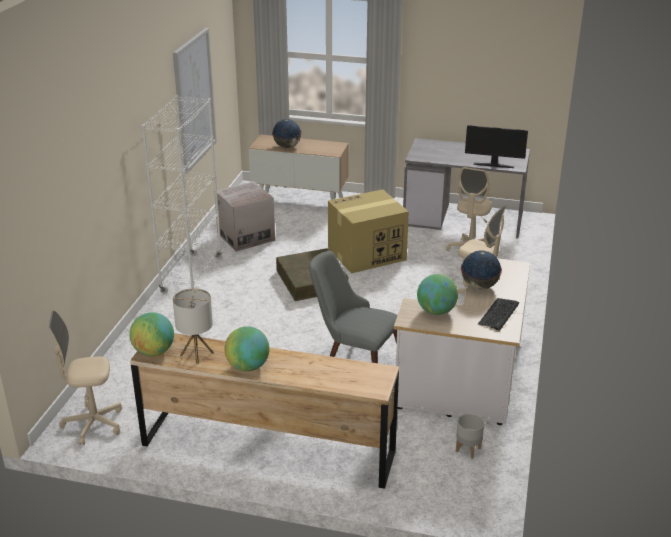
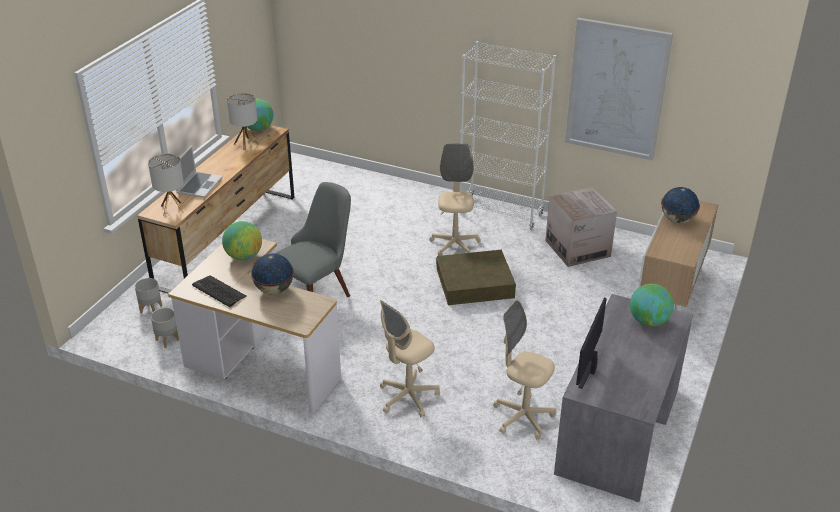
camera: 100 degrees right, 5 degrees up
beige office chair [48,311,122,445] -> beige office chair moved to [429,143,481,256]
globe [224,326,270,371] -> globe moved to [630,284,674,326]
cardboard box [328,189,409,273] -> none
none -> grey planter [135,278,162,313]
none -> table lamp [148,154,184,216]
none -> laptop [176,146,223,198]

